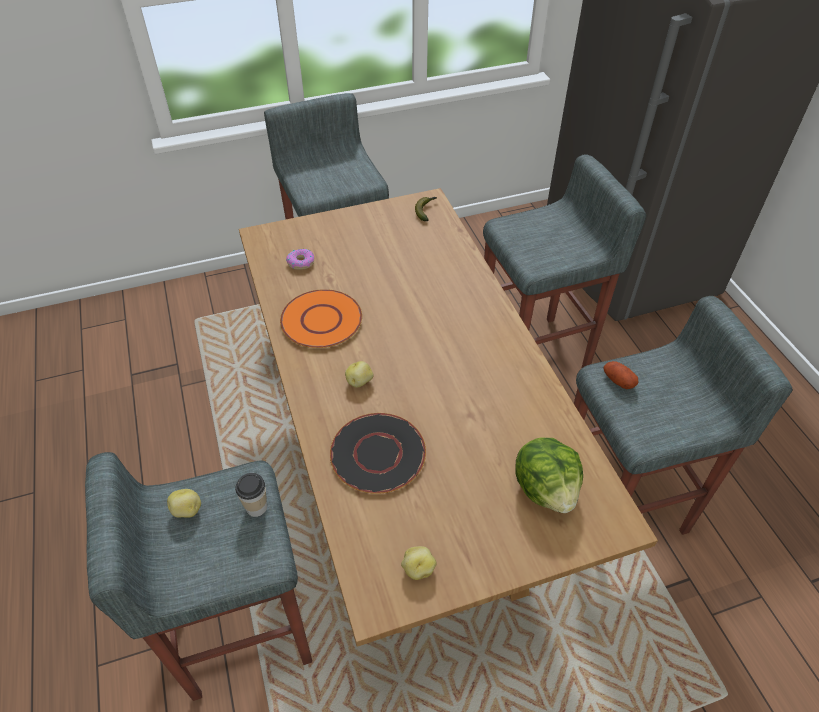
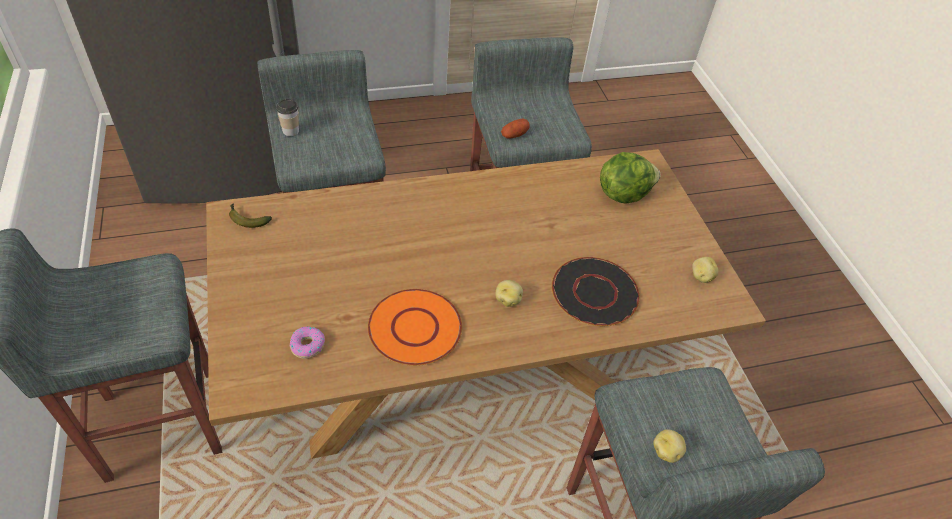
camera: 90 degrees left, 0 degrees up
cup [235,473,267,517] -> cup moved to [276,98,299,136]

